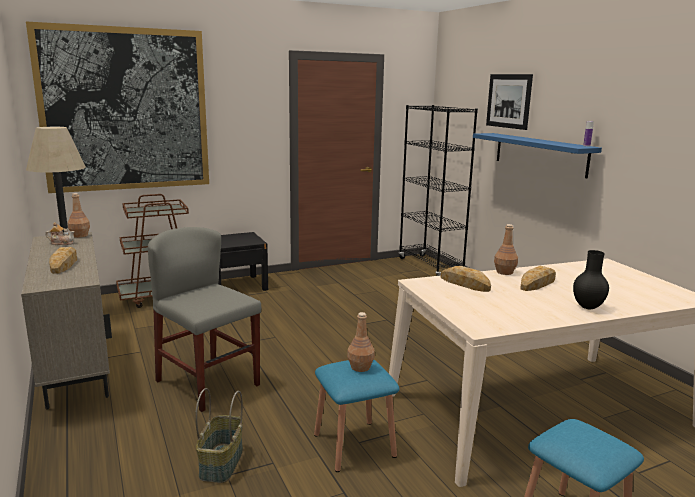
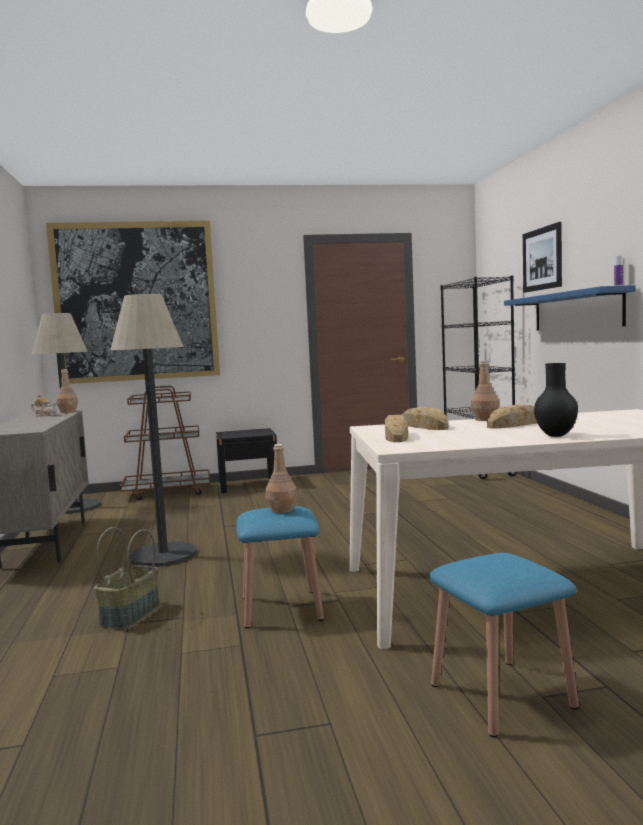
camera: 15 degrees right, 10 degrees down
bread [49,247,77,274] -> bread moved to [385,415,408,442]
grey chair [148,227,261,412] -> floor lamp [110,294,197,567]

